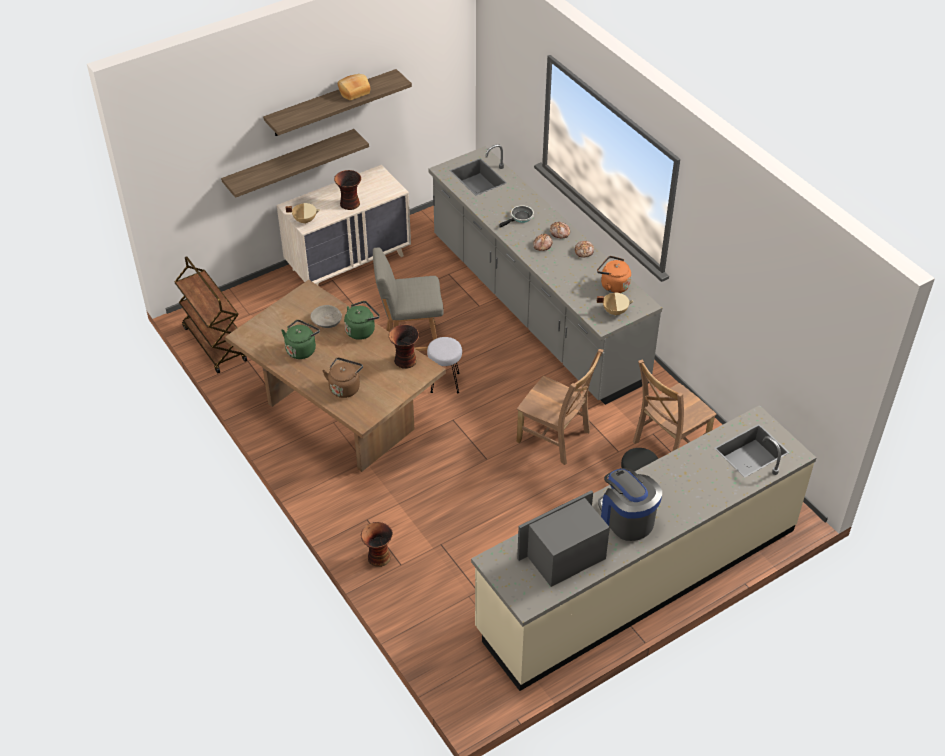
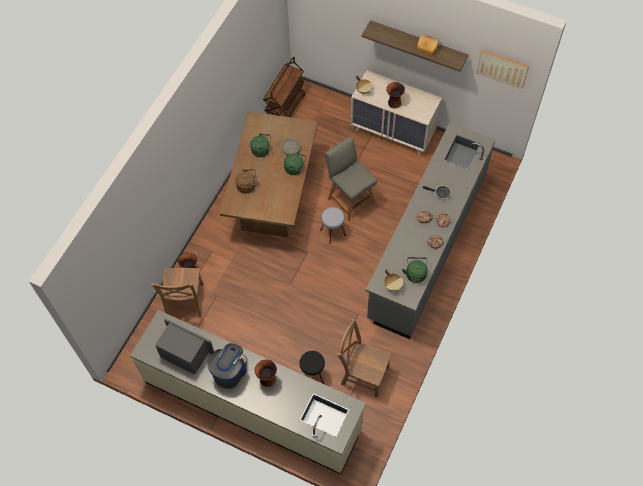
camera: 60 degrees right, 15 degrees up
shelf [221,129,369,198] -> none
vase [389,324,419,369] -> vase moved to [255,359,277,387]
brown chair [517,349,604,465] -> brown chair moved to [151,268,203,317]
orange kettle [597,256,631,293] -> green kettle [402,257,428,283]
none -> picture [476,50,529,89]

